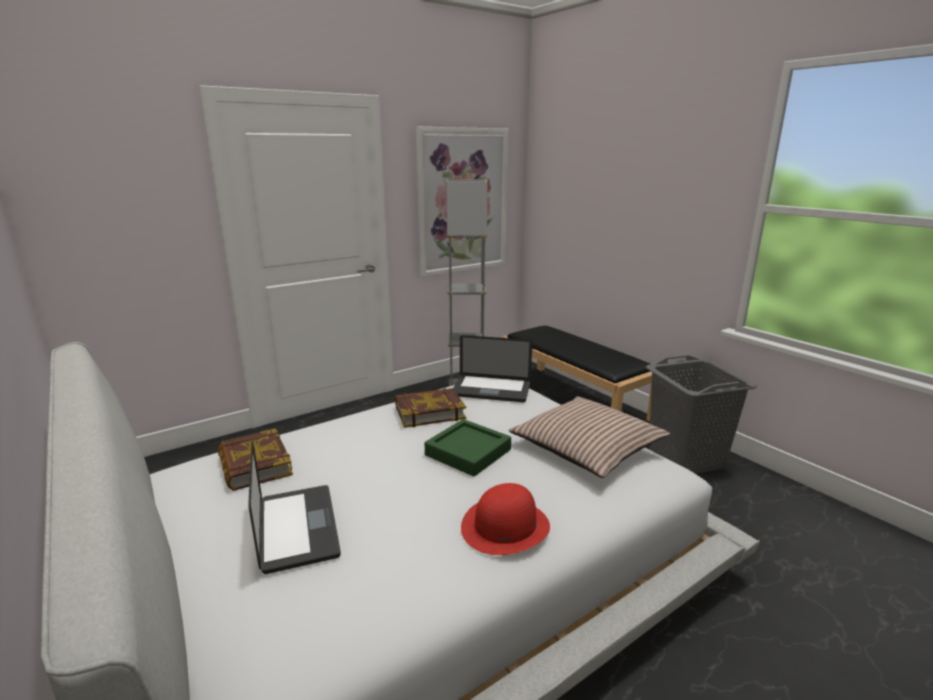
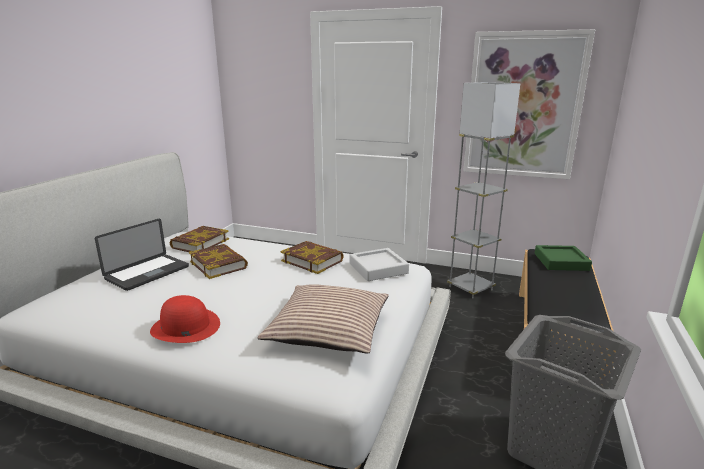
camera: 55 degrees right, 0 degrees up
green tray [425,419,511,477] -> green tray moved to [535,245,592,271]
laptop [453,335,532,402] -> grey tray [349,248,409,281]
none -> book [189,244,248,279]

